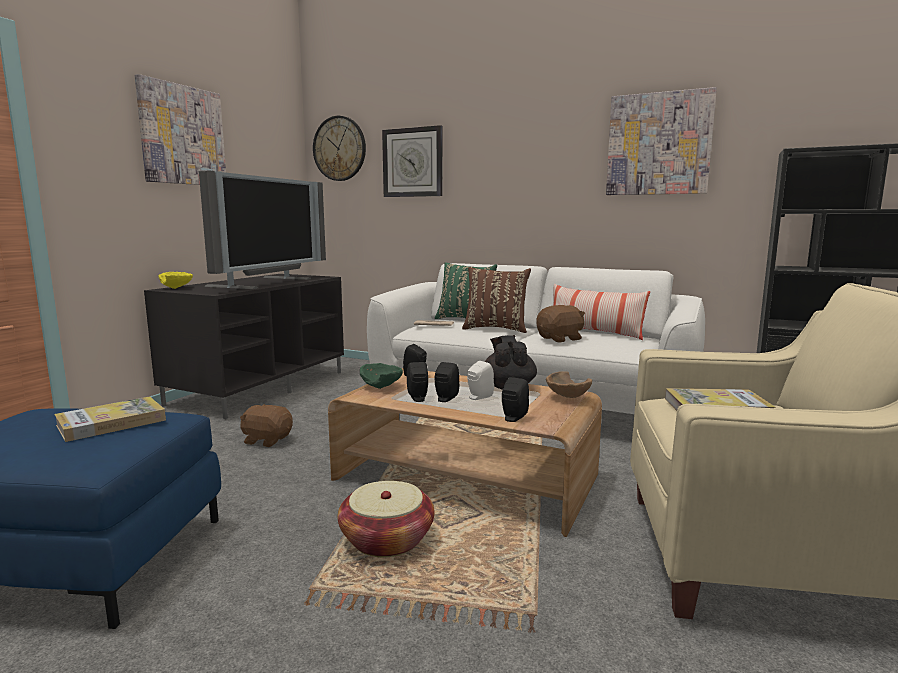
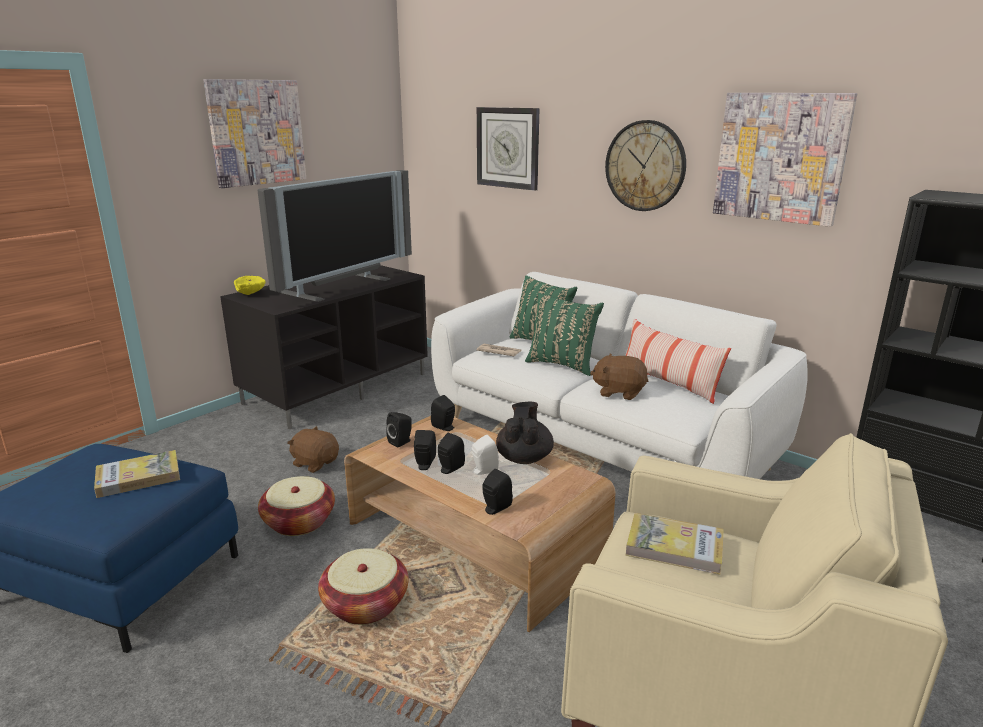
camera: 15 degrees right, 10 degrees up
wall clock [313,116,366,181] -> wall clock moved to [605,120,686,211]
green bowl [360,363,403,389] -> black speaker [386,412,412,448]
brown pillow [462,267,531,333] -> green pillow [525,293,604,376]
brown plush toy [536,305,585,342] -> brown plush toy turned 150 degrees counterclockwise [590,353,648,400]
brown bowl [546,371,592,398] -> none
none -> basket [258,476,335,536]

